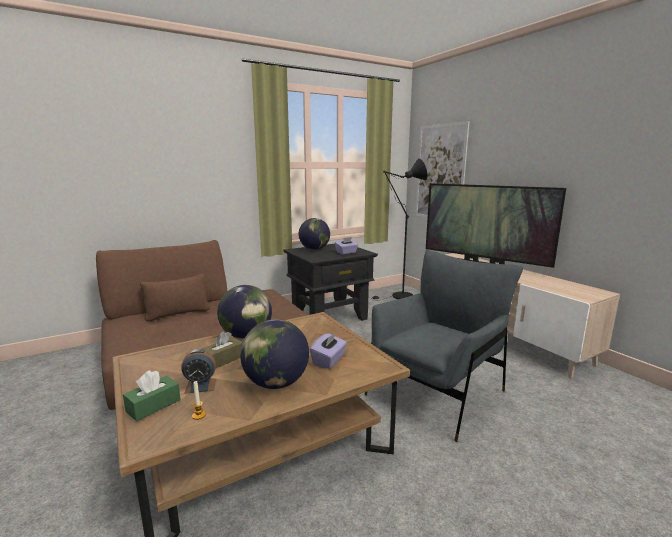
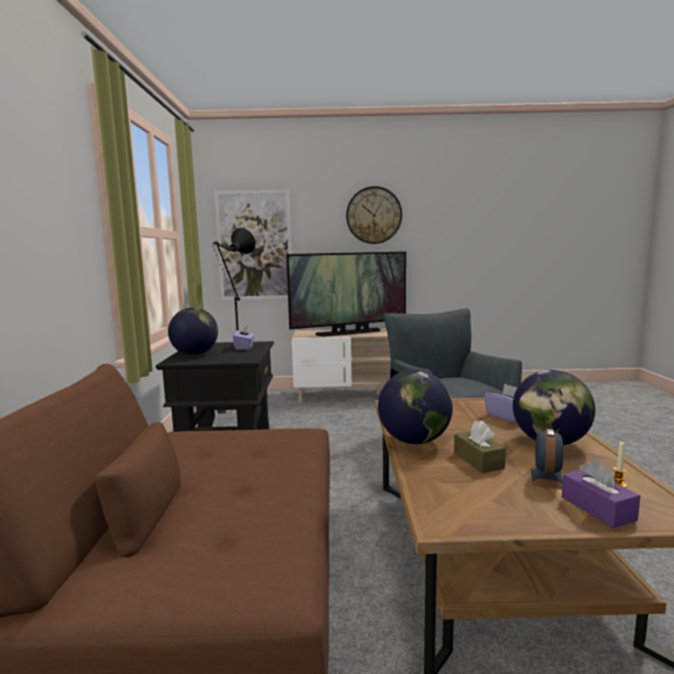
camera: 60 degrees left, 5 degrees down
green tissue box [123,370,181,421] -> purple tissue box [562,460,640,528]
none -> wall clock [346,186,402,244]

